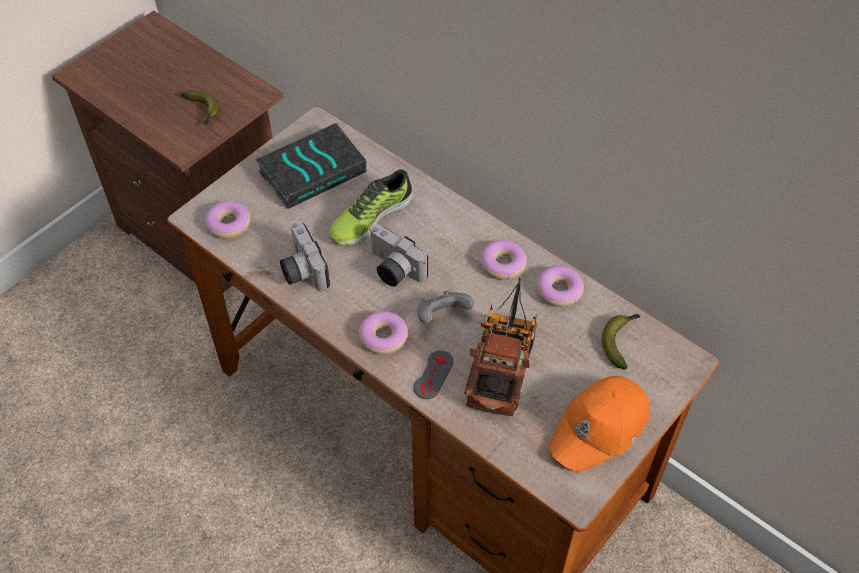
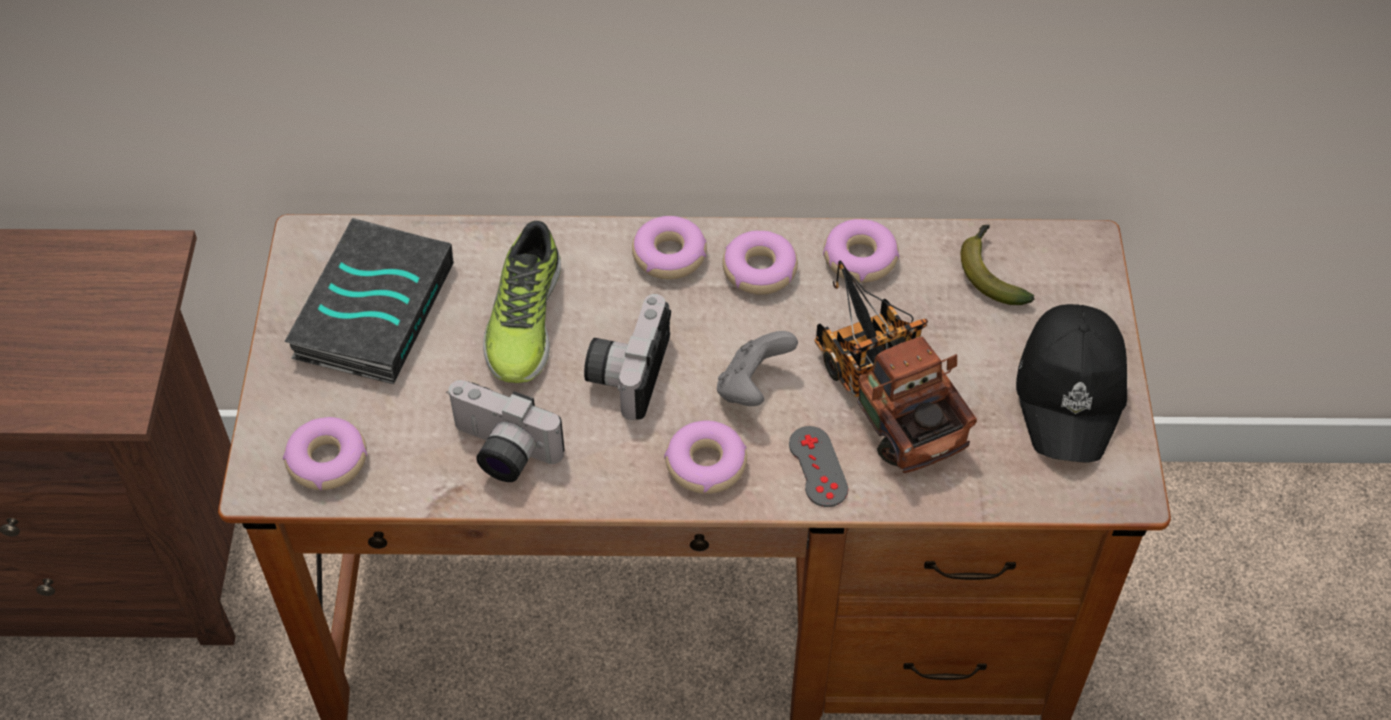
camera: 40 degrees left, 0 degrees up
banana [181,90,219,125] -> none
camera [370,224,428,287] -> camera turned 105 degrees clockwise [584,294,671,420]
orange cap [548,376,650,472] -> black cap [1016,304,1127,463]
none -> donut [632,216,707,279]

